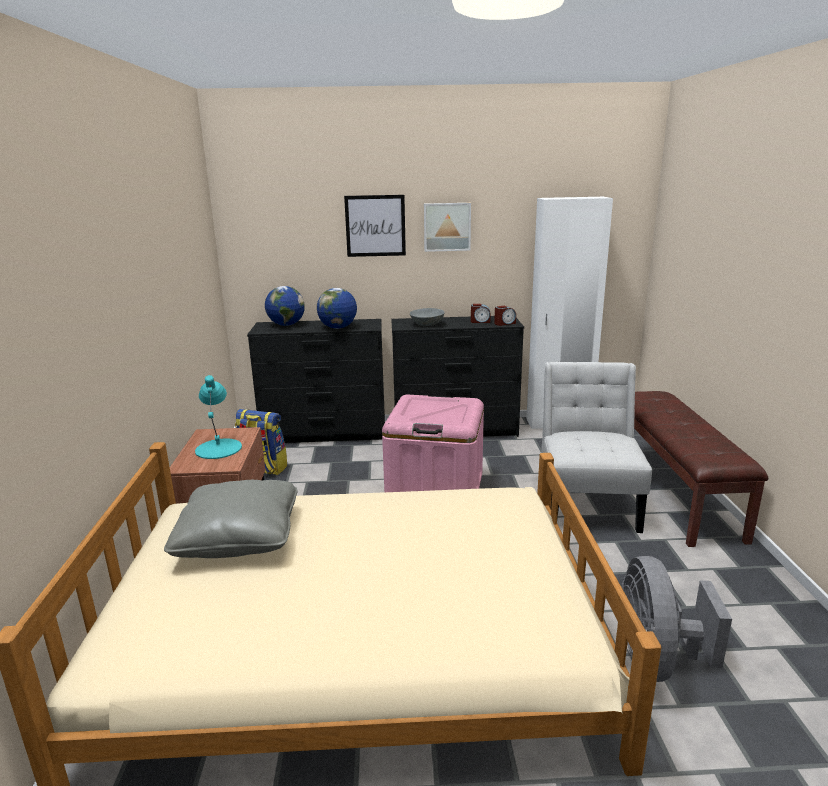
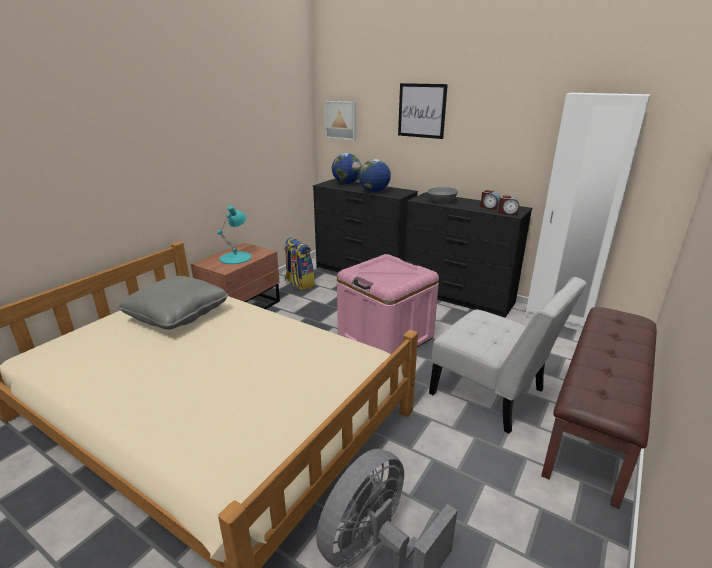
camera: 35 degrees right, 5 degrees up
picture [424,203,471,252] -> picture moved to [324,101,356,140]
white chair [541,362,652,533] -> white chair turned 90 degrees clockwise [429,277,586,434]

